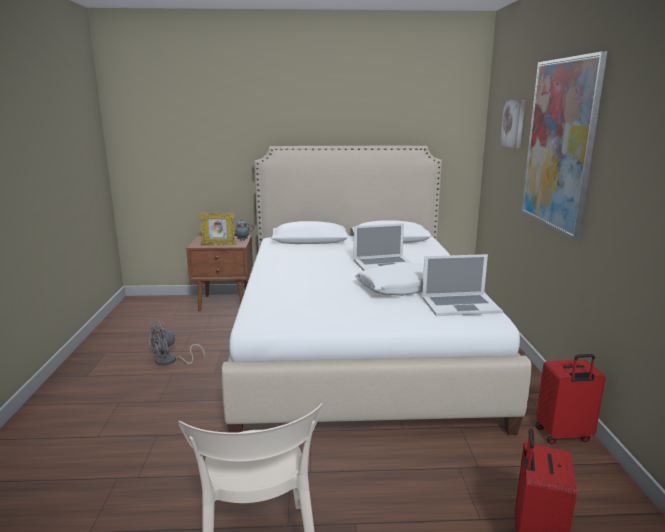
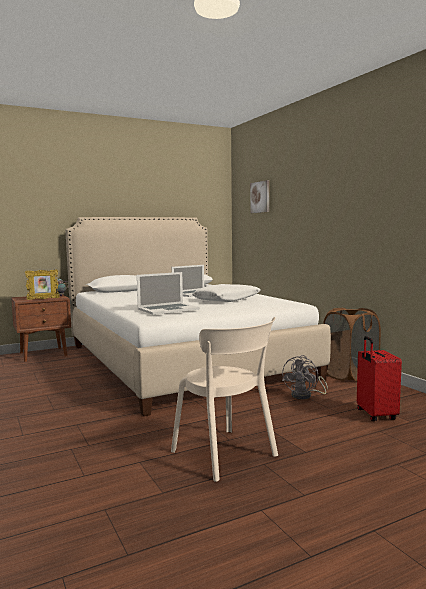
camera: 25 degrees left, 10 degrees down
grey fan [147,321,205,366] -> grey fan moved to [282,355,328,399]
laptop [422,254,503,316] -> laptop moved to [137,272,200,315]
picture [521,51,607,240] -> none
red suitcase [535,354,606,444] -> brown laundry basket [323,308,381,381]

